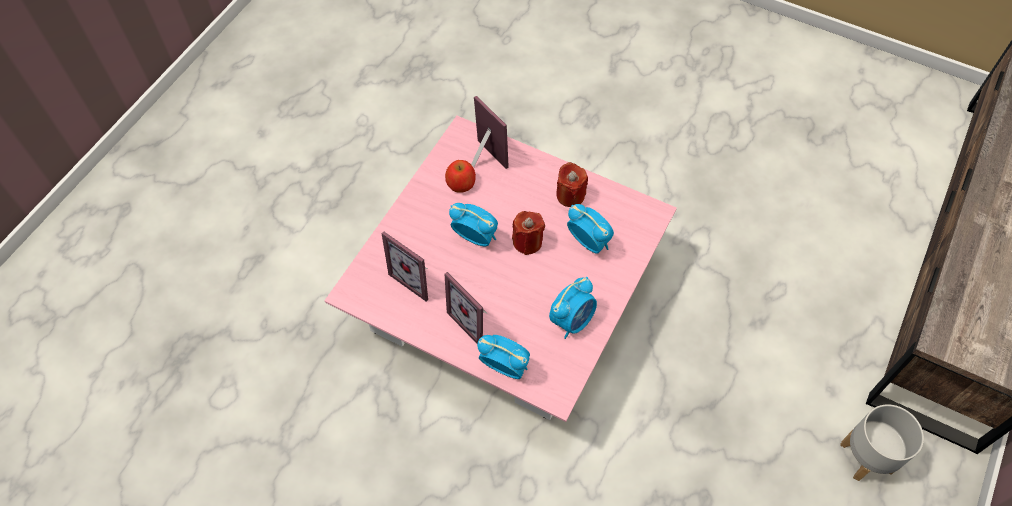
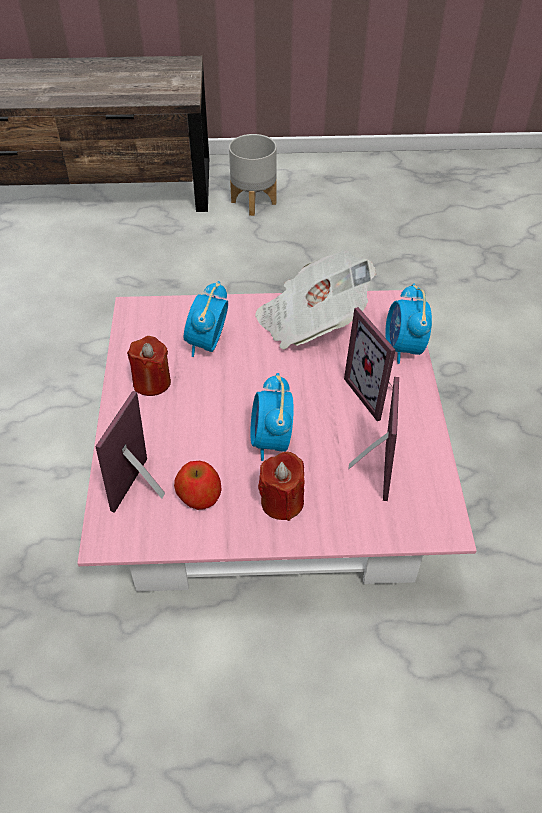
camera: 120 degrees left, 10 degrees down
picture frame [445,272,488,343] -> picture frame turned 135 degrees clockwise [344,307,396,421]
red candle [512,211,545,255] -> red candle moved to [258,452,305,521]
alarm clock [549,277,597,339] -> newspaper [255,250,376,349]

